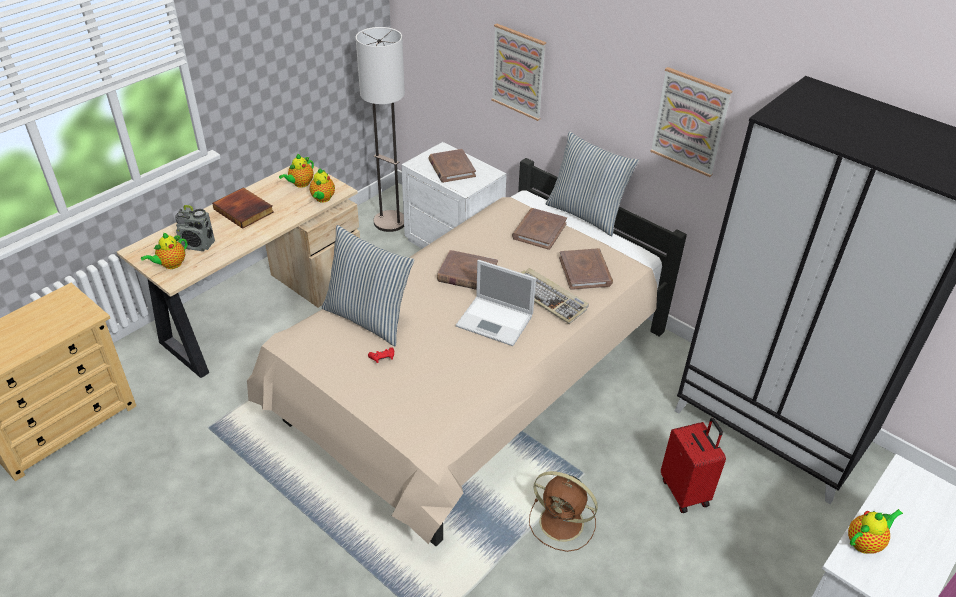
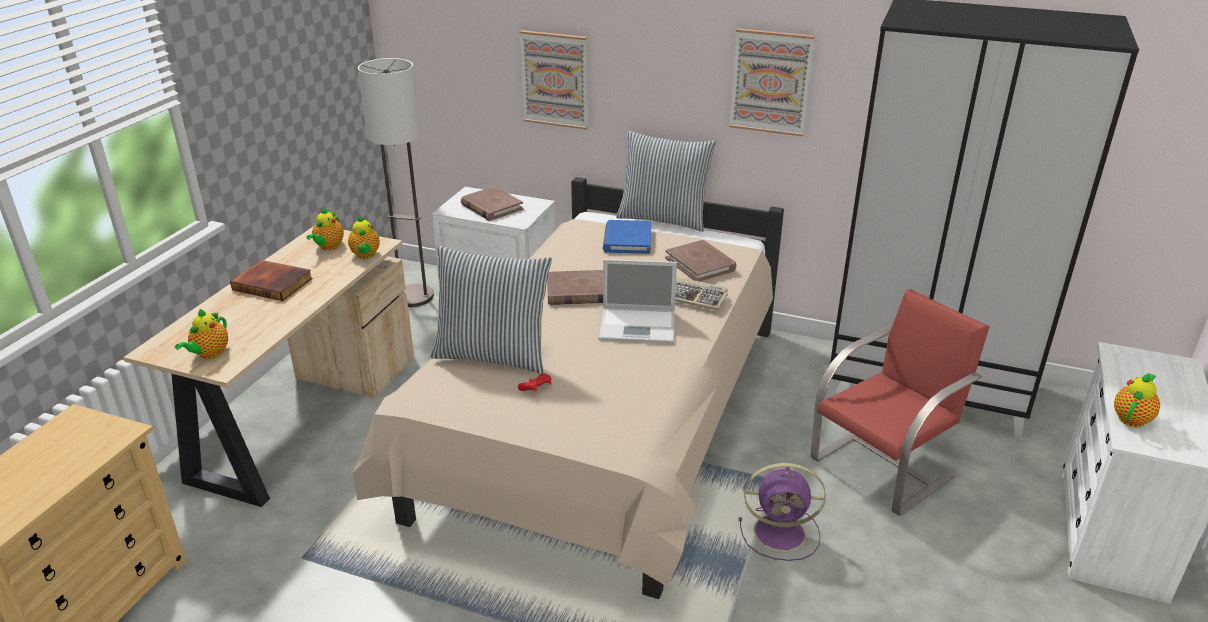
camera: 20 degrees left, 10 degrees down
radio [175,205,215,251] -> none
brown book [512,208,567,250] -> blue book [603,220,652,254]
brown fan [529,471,598,552] -> purple fan [739,463,826,561]
red suitcase [661,418,726,513] -> red chair [811,289,990,516]

